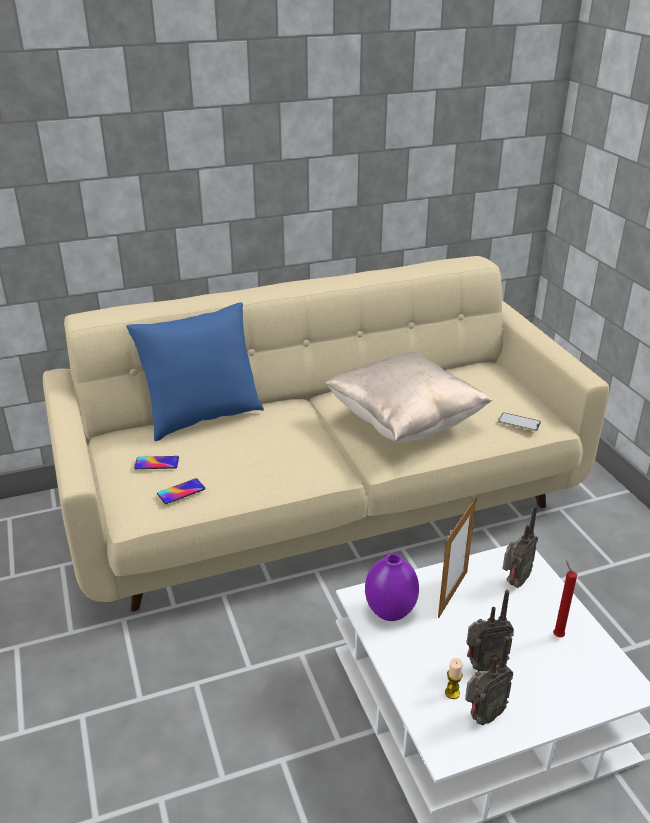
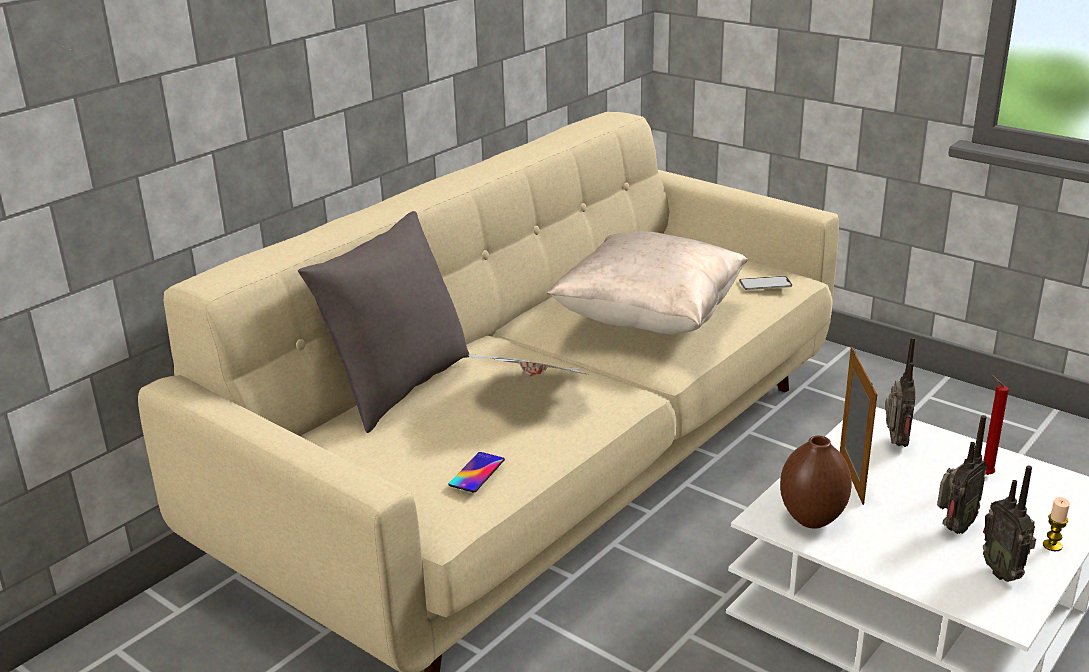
camera: 30 degrees left, 5 degrees down
blue pillow [126,302,264,441] -> grey pillow [298,211,469,433]
phone [134,456,179,469] -> none
purple vase [365,553,419,621] -> brown vase [780,436,852,528]
candle [445,658,463,699] -> candle moved to [1043,497,1070,552]
radio [465,636,513,725] -> radio turned 135 degrees clockwise [983,465,1036,582]
none -> newspaper [468,354,588,376]

